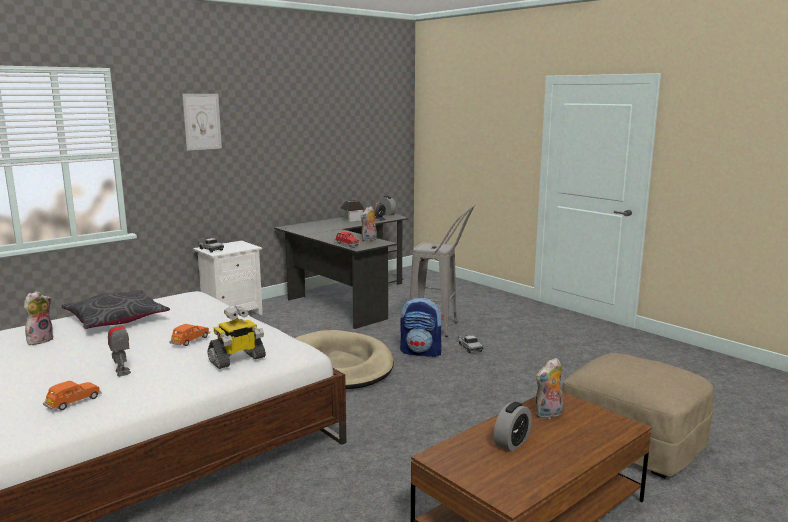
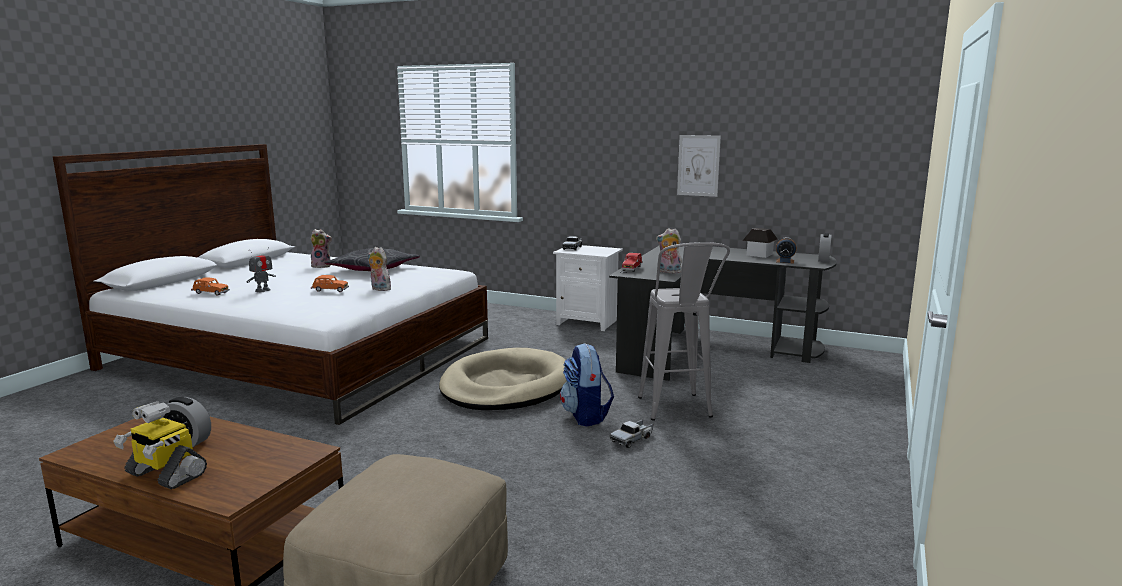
camera: 65 degrees right, 0 degrees up
picture [182,94,222,151] -> picture moved to [677,135,721,197]
toy robot [208,306,266,369] -> toy robot moved to [113,401,207,490]
plush toy [535,358,563,420] -> plush toy moved to [368,247,391,291]

